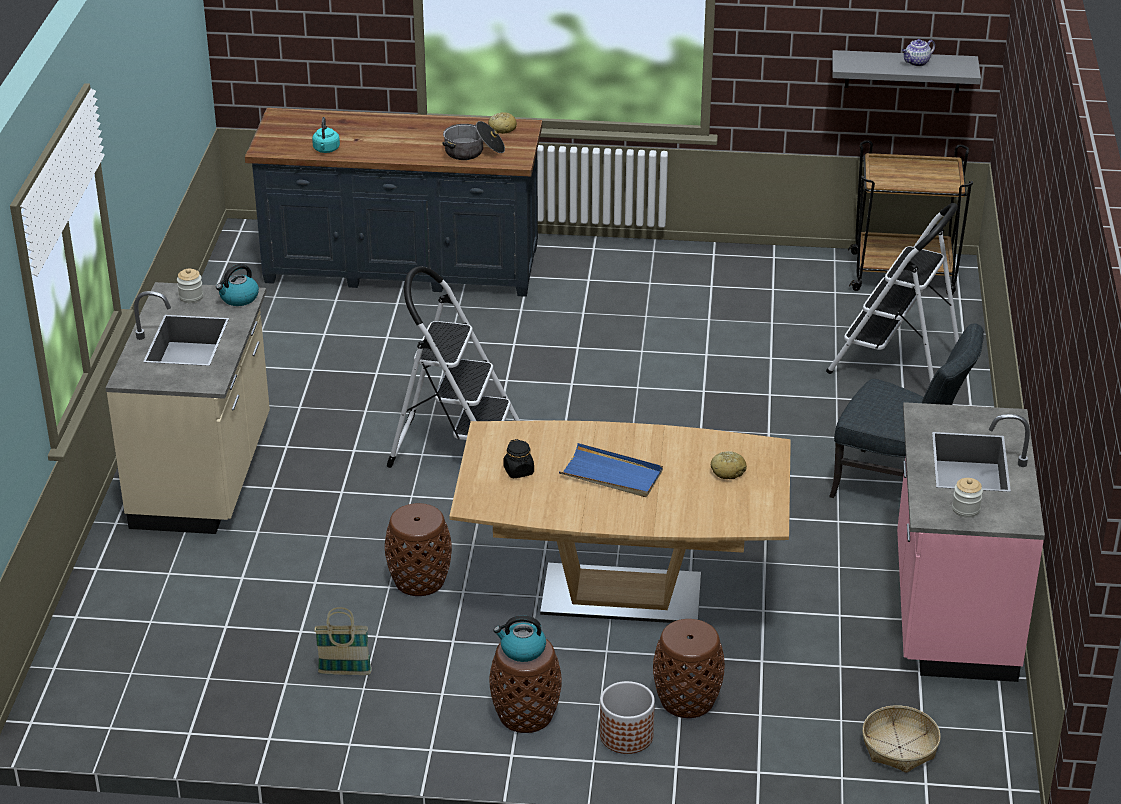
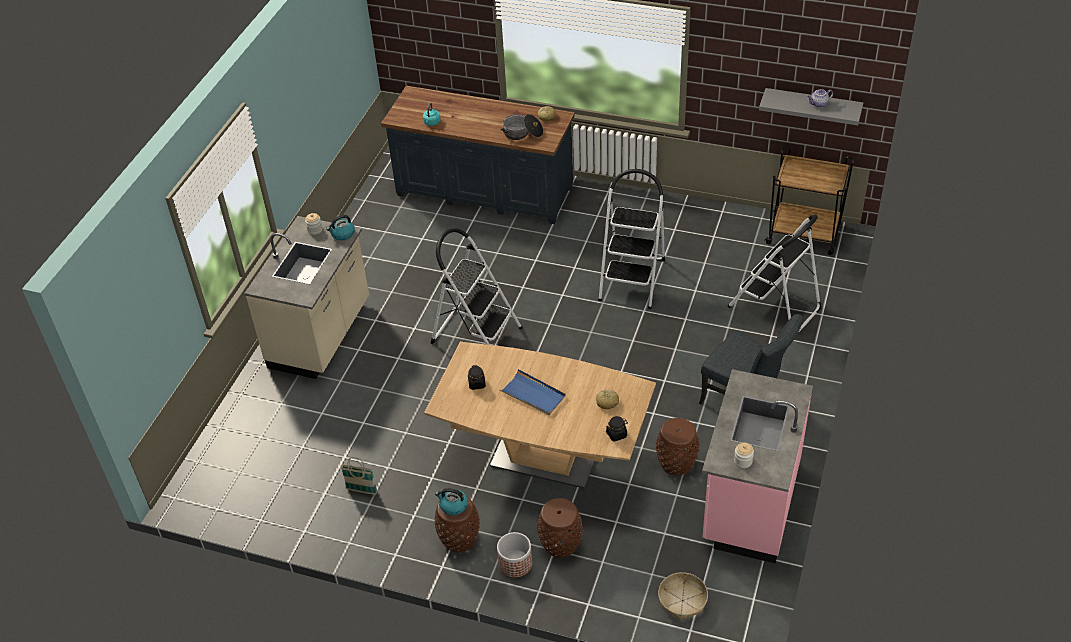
camera: 15 degrees right, 10 degrees up
brown stool [385,503,452,596] -> brown stool moved to [656,418,699,475]
none -> step ladder [598,169,665,309]
none -> black jar [606,416,628,442]

